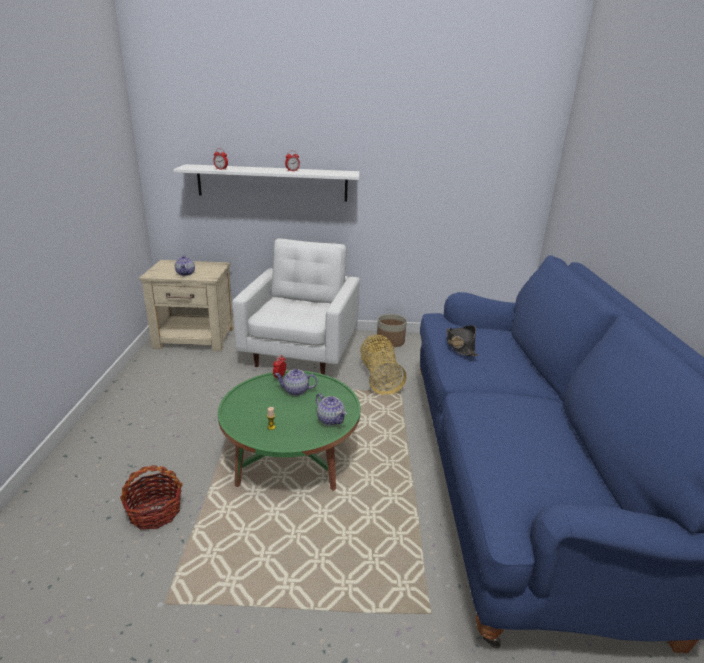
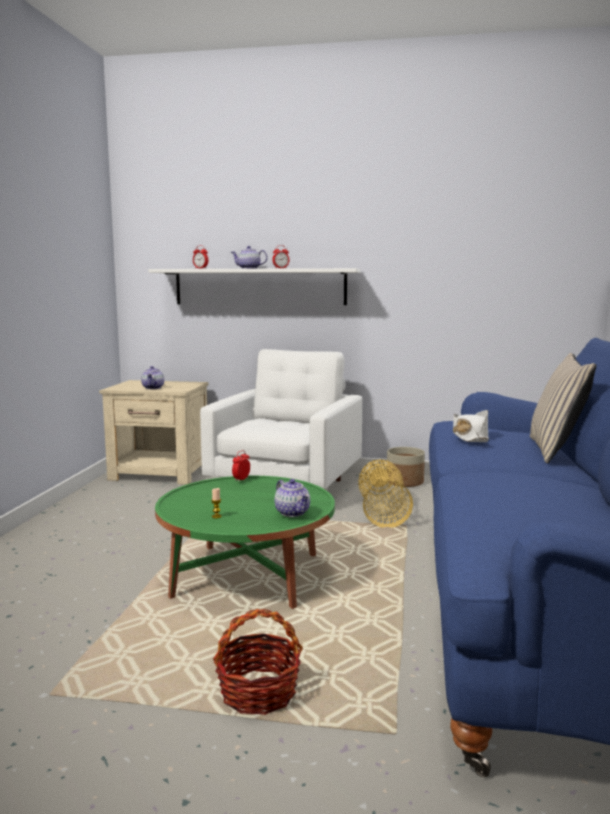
camera: 10 degrees right, 15 degrees down
basket [120,465,183,530] -> basket moved to [213,609,303,715]
teapot [275,369,317,396] -> teapot moved to [231,246,268,269]
black hat [447,325,478,356] -> white hat [453,410,489,442]
none -> beige pillow [530,353,596,463]

